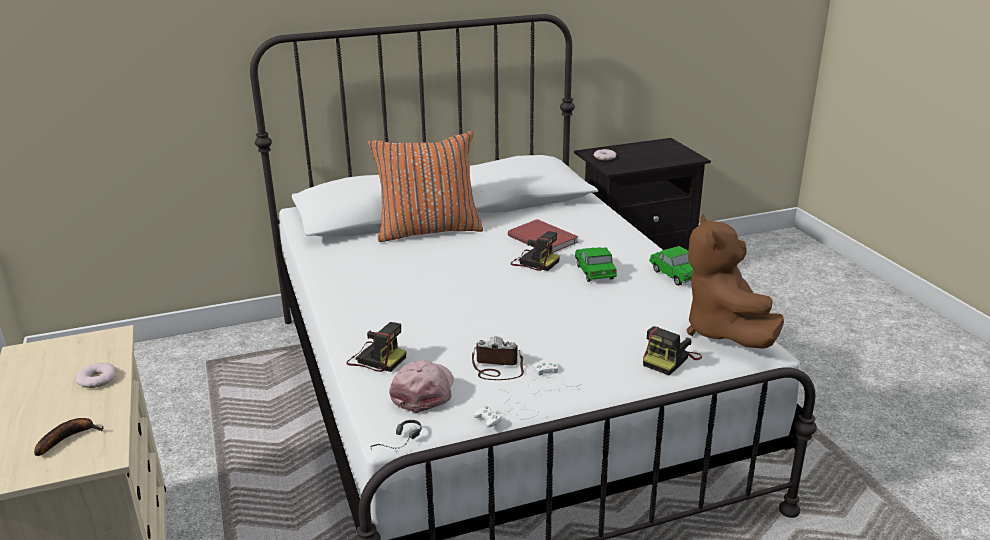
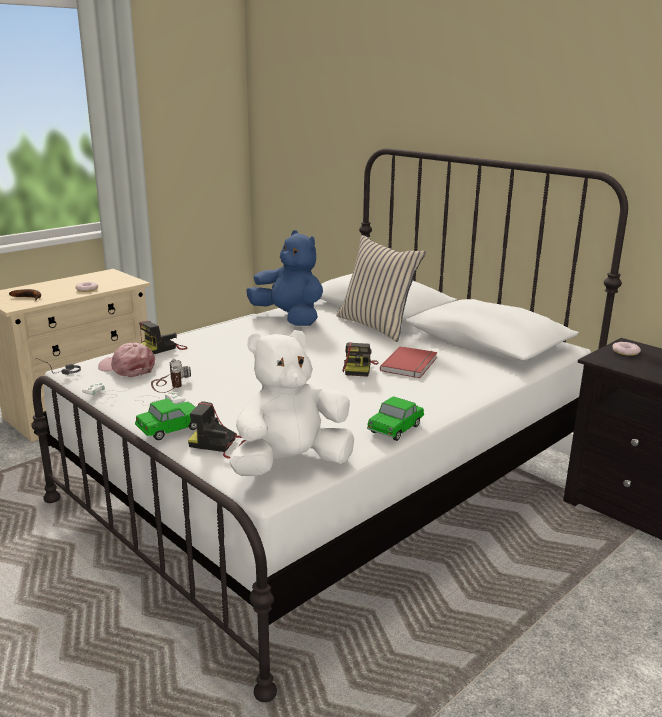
camera: 65 degrees right, 5 degrees down
camera [346,322,406,372] -> camera turned 45 degrees clockwise [139,321,187,354]
orange pillow [368,131,483,242] -> beige pillow [336,235,426,342]
pink cap [389,360,454,413] -> pink cap turned 135 degrees counterclockwise [98,343,155,377]
toy car [575,247,617,282] -> toy car moved to [135,398,197,440]
brown plush toy [687,214,784,349] -> white plush toy [229,330,354,476]
none -> blue plush toy [246,230,323,326]

